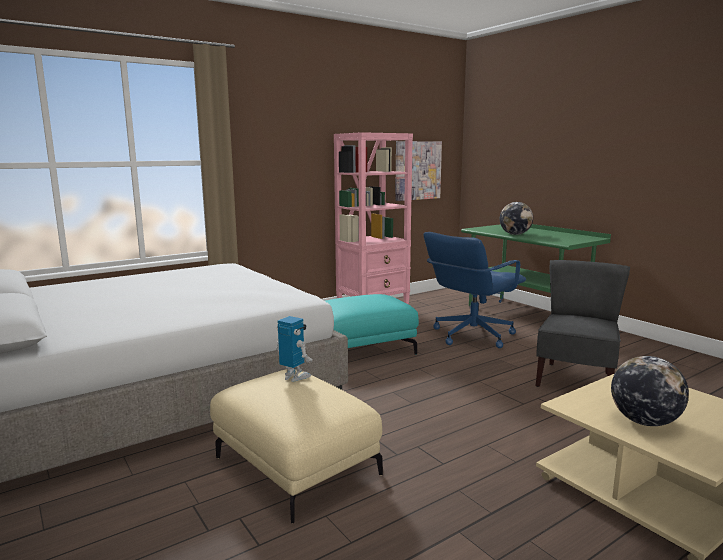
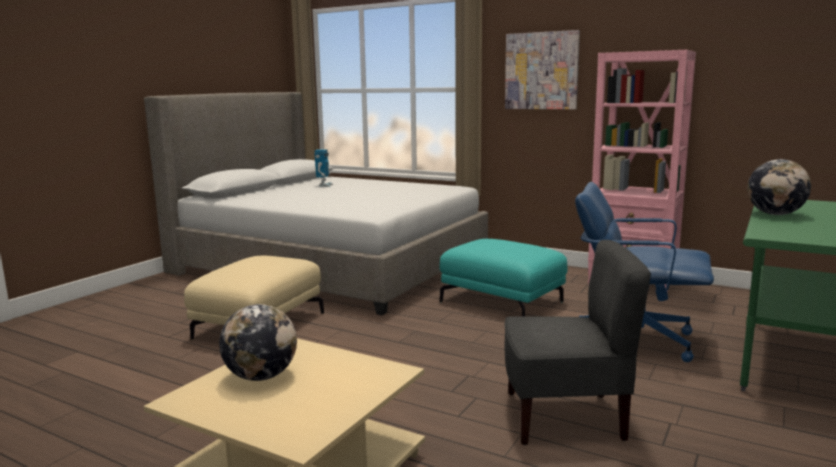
camera: 65 degrees right, 0 degrees up
toy robot [276,316,312,382] -> toy robot moved to [314,149,333,187]
picture [395,141,442,201] -> picture moved to [505,30,580,109]

